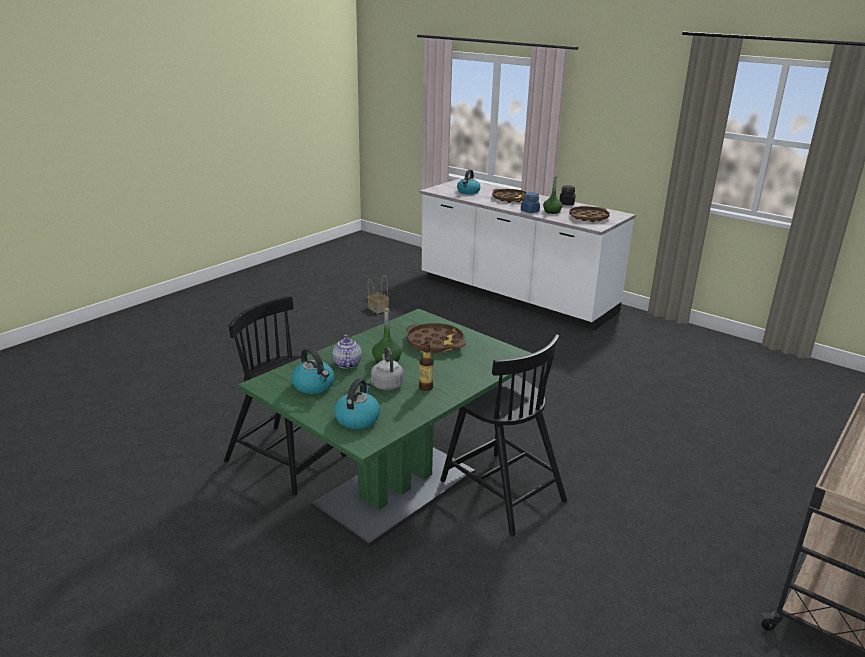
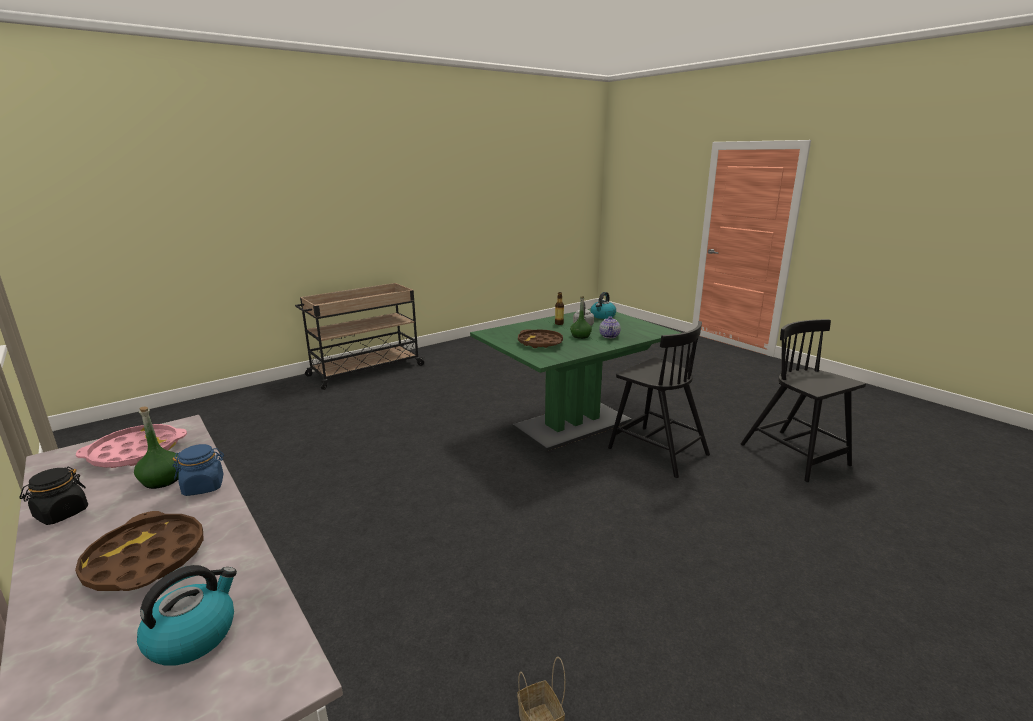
camera: 165 degrees left, 5 degrees down
kettle [291,348,335,394] -> none
black chair [440,334,567,536] -> black chair moved to [740,319,866,482]
brown tray [569,206,610,222] -> pink tray [76,424,187,468]

